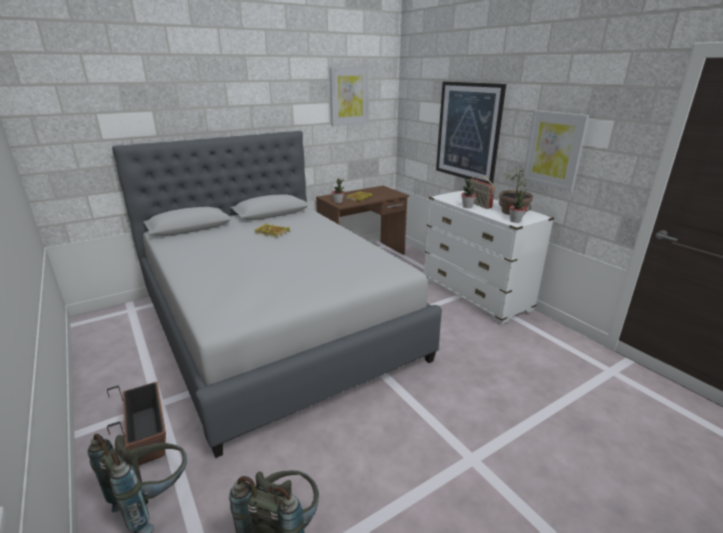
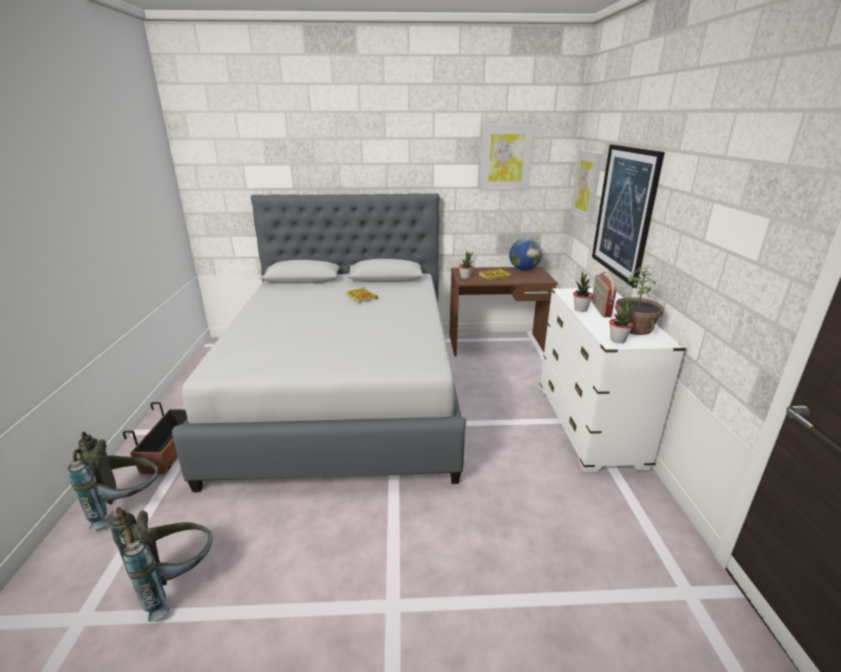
camera: 30 degrees right, 0 degrees up
picture [522,110,589,192] -> picture moved to [571,149,603,224]
none -> globe [509,238,542,271]

